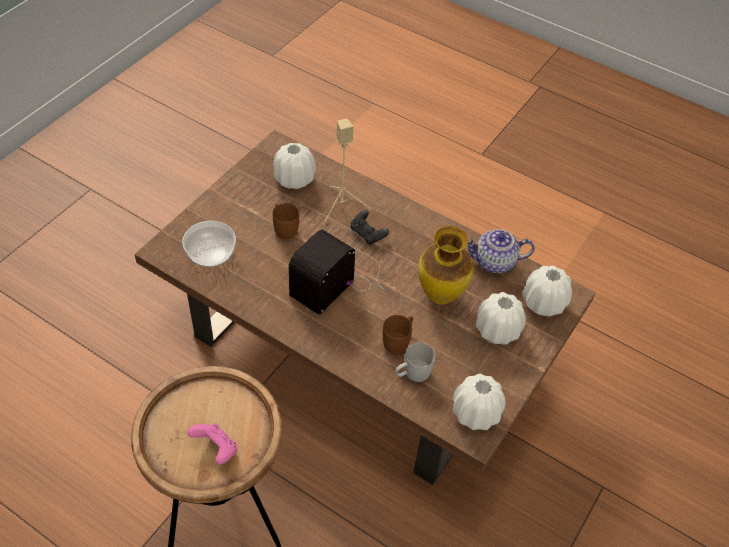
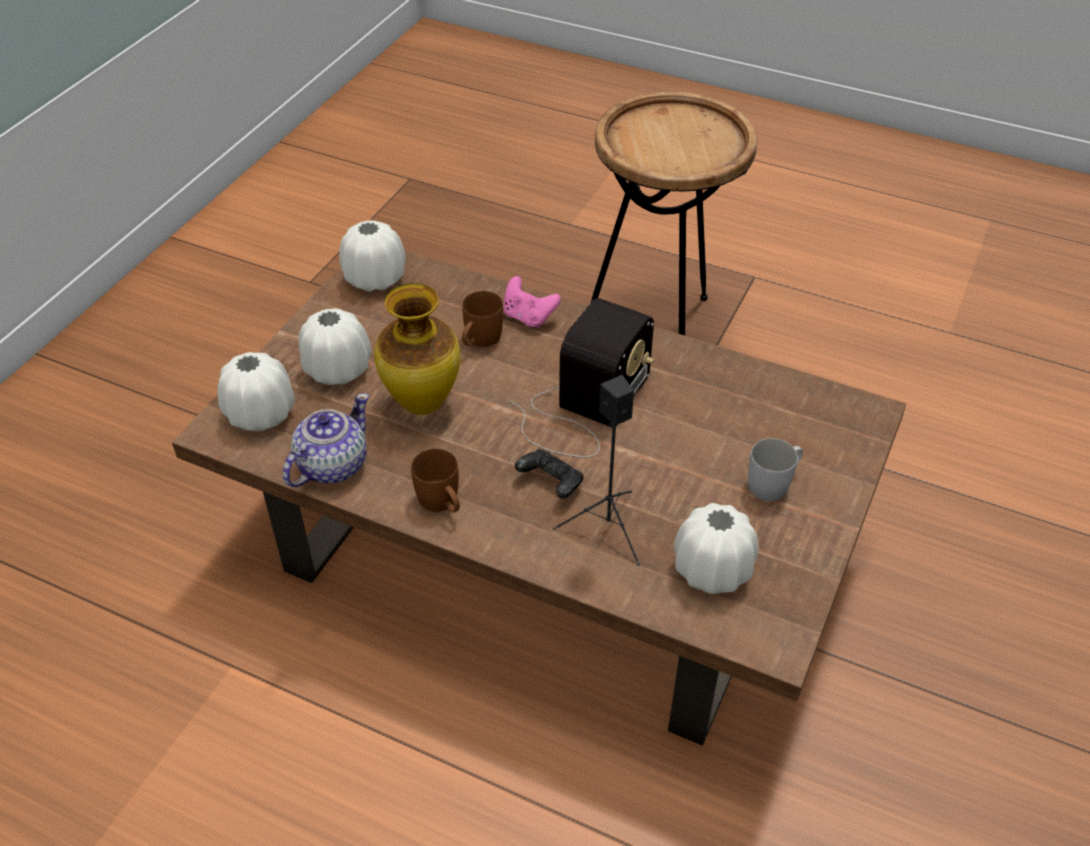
camera: 175 degrees right, 5 degrees down
bowl [182,221,236,267] -> none
pink game controller [187,423,238,465] -> pink game controller moved to [503,276,561,328]
brown mug [273,203,299,239] -> brown mug moved to [411,448,460,512]
beige speaker [324,118,372,224] -> black speaker [553,375,640,566]
white mug [395,342,435,382] -> white mug moved to [748,438,803,501]
teapot [468,229,535,273] -> teapot turned 45 degrees counterclockwise [283,393,369,487]

